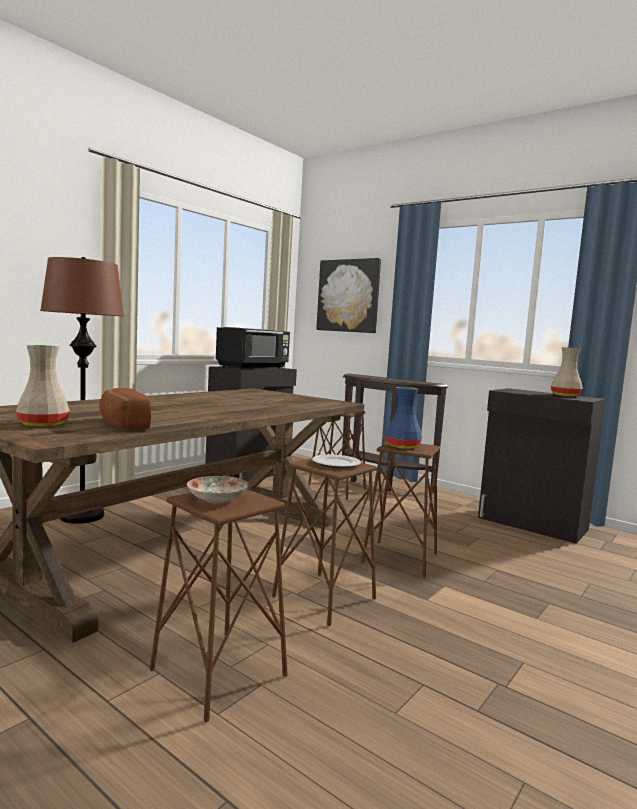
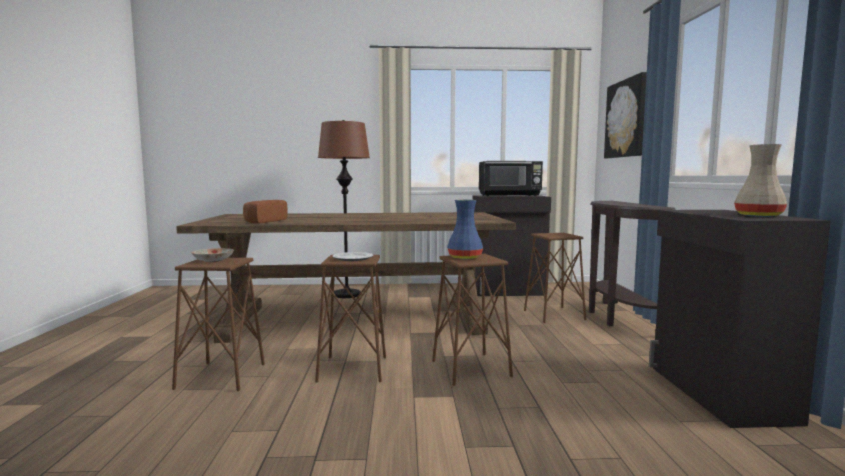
camera: 50 degrees right, 0 degrees up
beige vase [16,345,70,427] -> none

